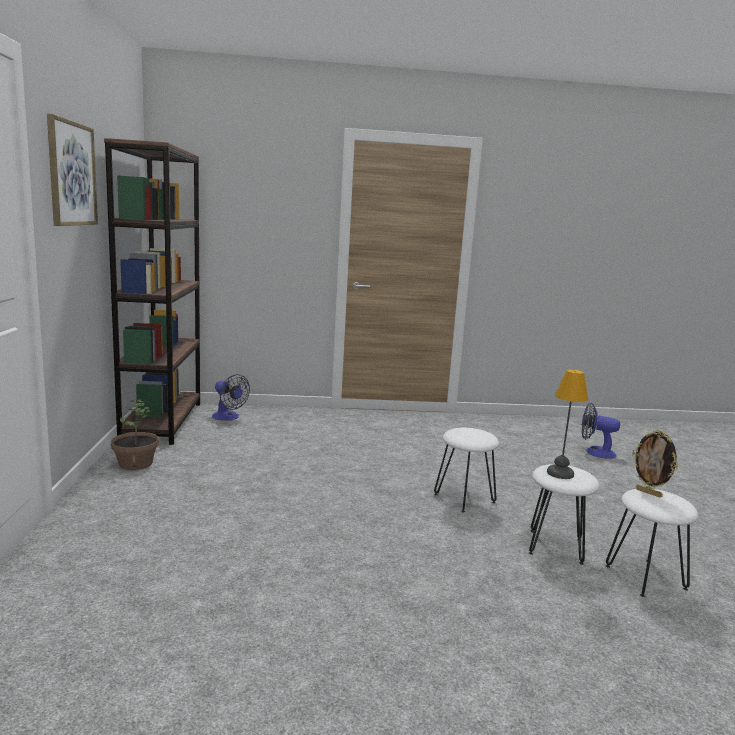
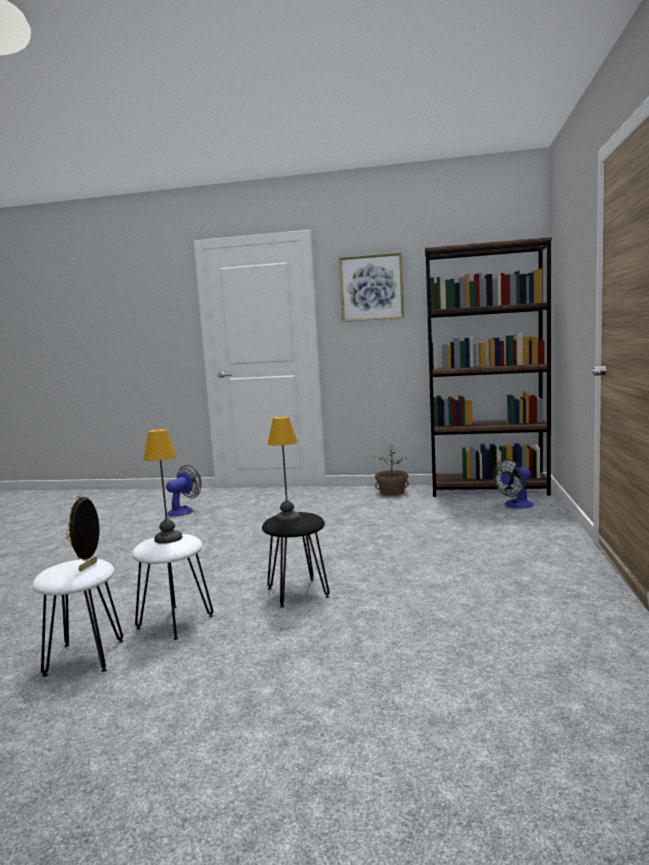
camera: 105 degrees right, 5 degrees down
white stool [434,428,499,512] -> black stool [262,512,330,608]
fan [582,403,620,459] -> fan moved to [166,465,202,516]
picture frame [632,430,678,497] -> picture frame turned 45 degrees counterclockwise [66,494,99,571]
none -> table lamp [267,417,301,523]

